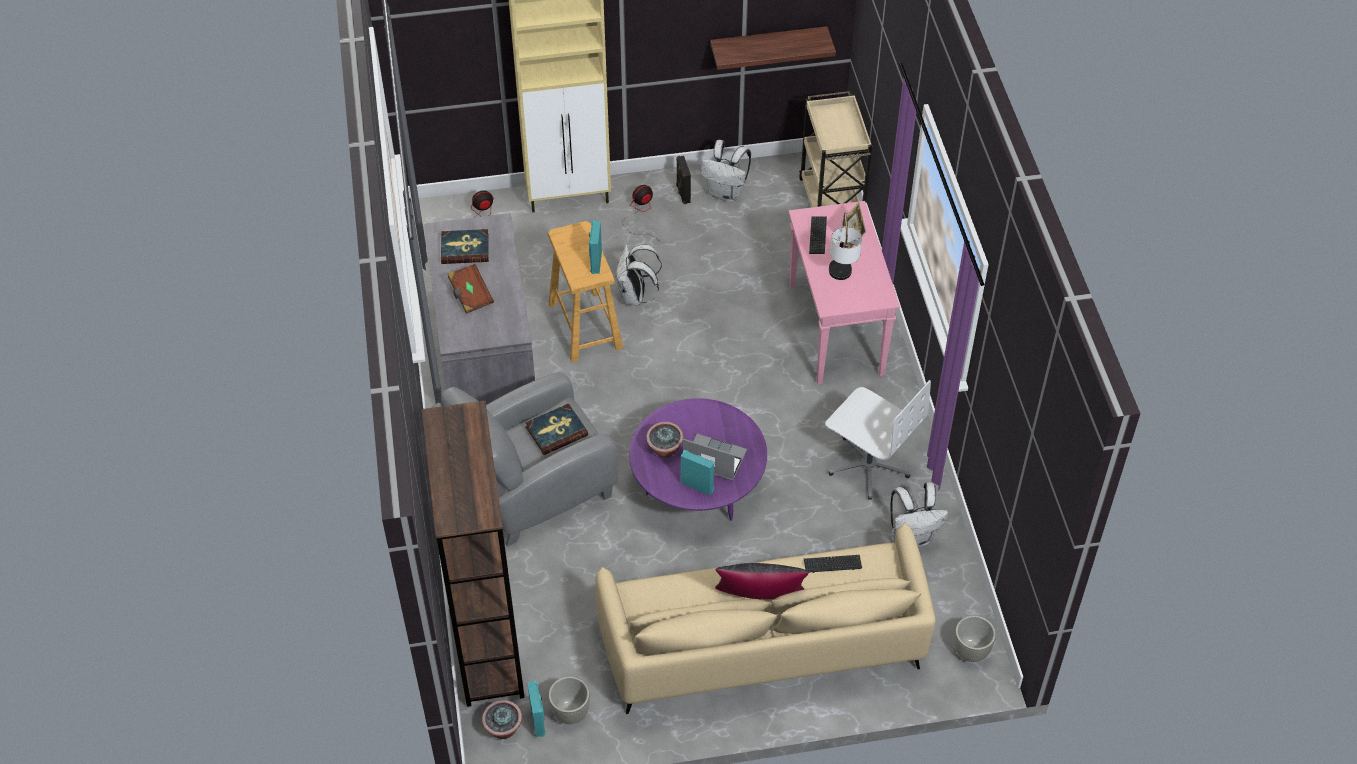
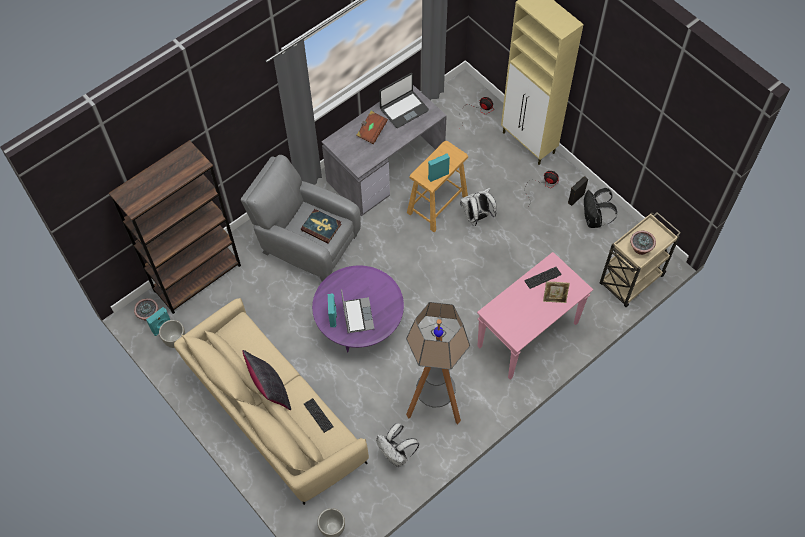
camera: 60 degrees right, 10 degrees up
book [441,229,489,264] -> laptop [379,73,429,128]
potted plant [646,422,684,458] -> potted plant moved to [630,231,656,255]
white backpack [701,140,751,202] -> black backpack [584,188,617,228]
shelf [710,26,836,70] -> none
white office chair [825,380,931,500] -> floor lamp [406,302,470,424]
table lamp [829,213,862,280] -> none

